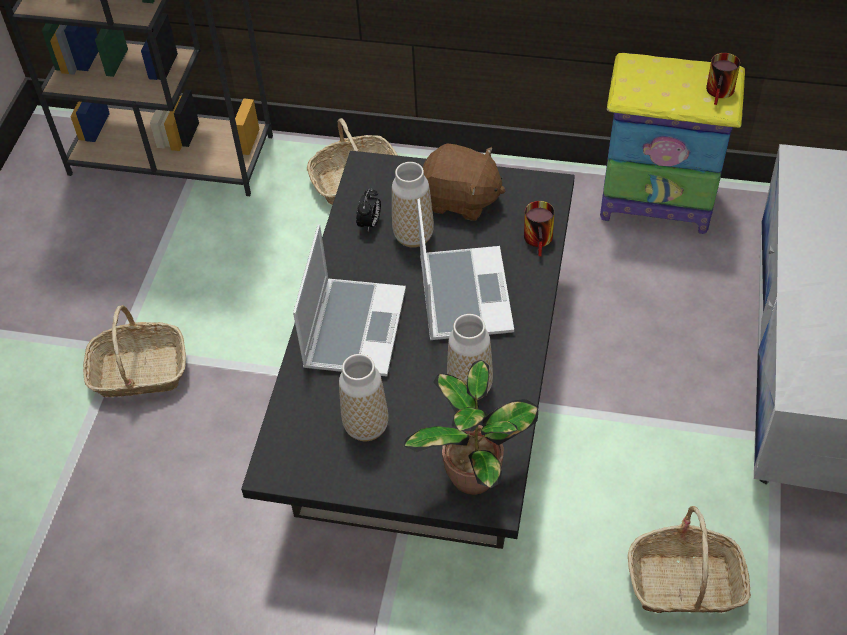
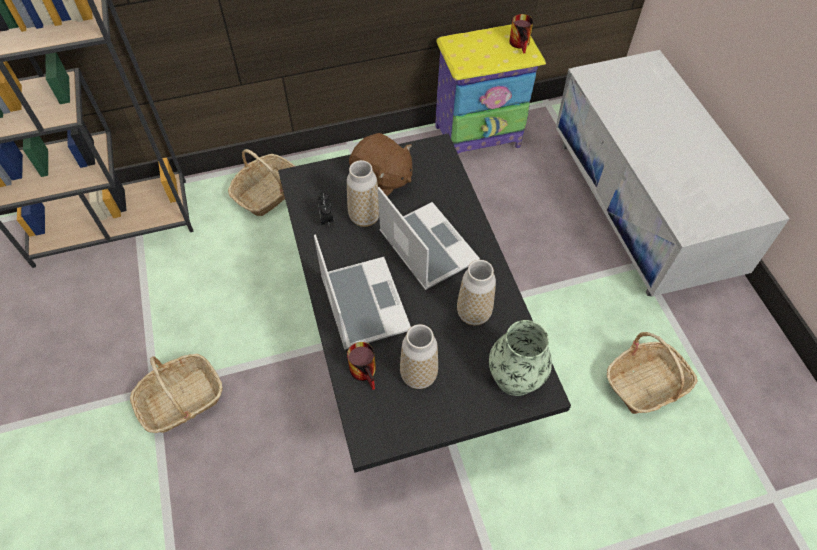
camera: 30 degrees left, 5 degrees up
potted plant [404,360,538,495] -> vase [489,320,552,396]
brown plush toy [423,144,505,221] -> brown plush toy turned 45 degrees clockwise [349,133,412,196]
mug [524,201,555,256] -> mug moved to [347,342,376,390]

